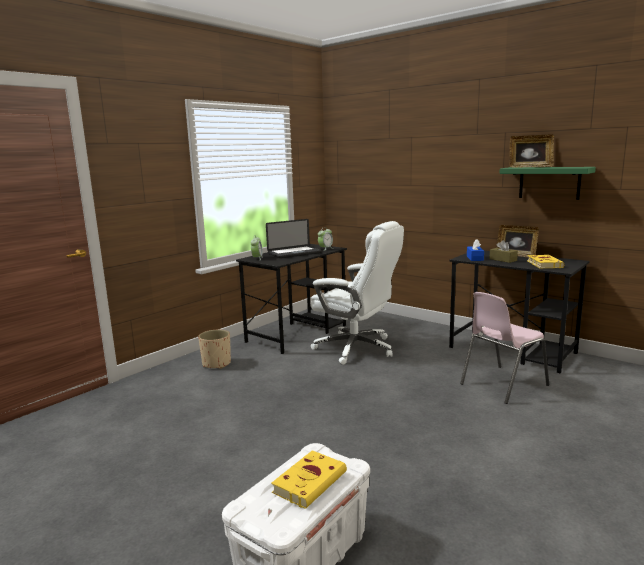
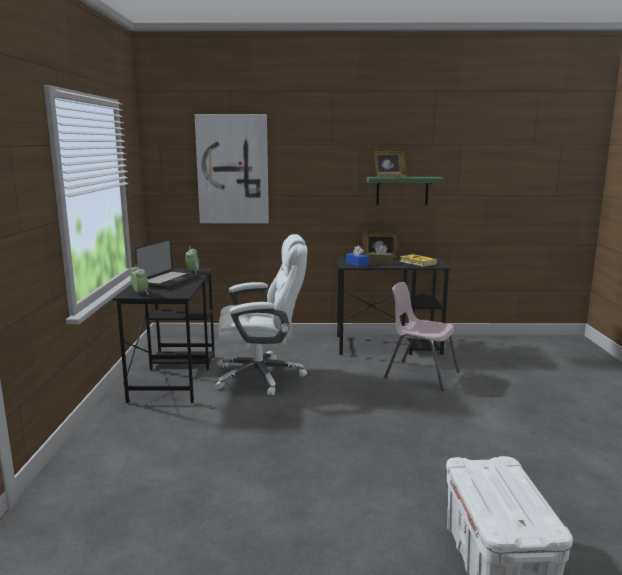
camera: 40 degrees left, 0 degrees up
beige planter [198,330,231,369] -> none
yellow book [271,450,347,509] -> none
pink chair [460,292,549,404] -> pink chair turned 105 degrees clockwise [384,282,460,391]
none -> picture [195,114,269,223]

